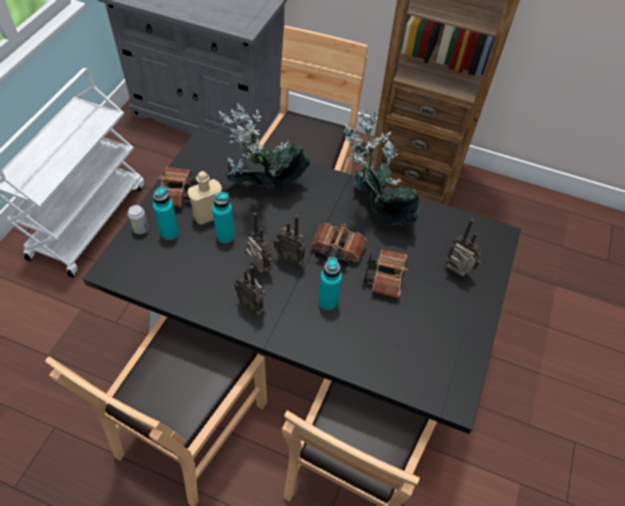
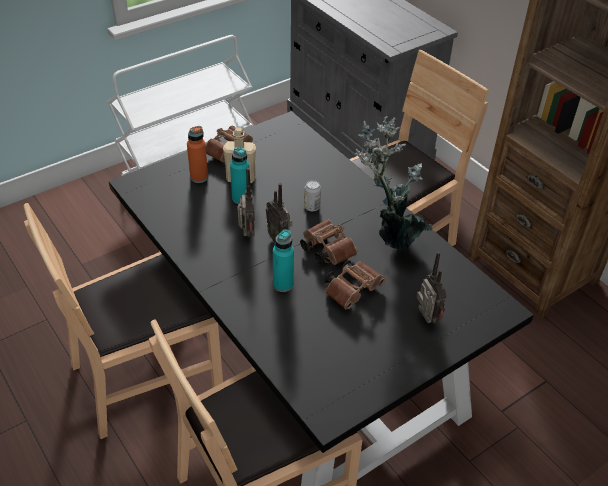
camera: 35 degrees right, 10 degrees down
can [128,205,149,234] -> can moved to [304,180,321,211]
turquoise bottle [153,186,179,240] -> orange bottle [187,126,208,183]
potted plant [218,103,310,190] -> none
radio [234,265,266,316] -> none

